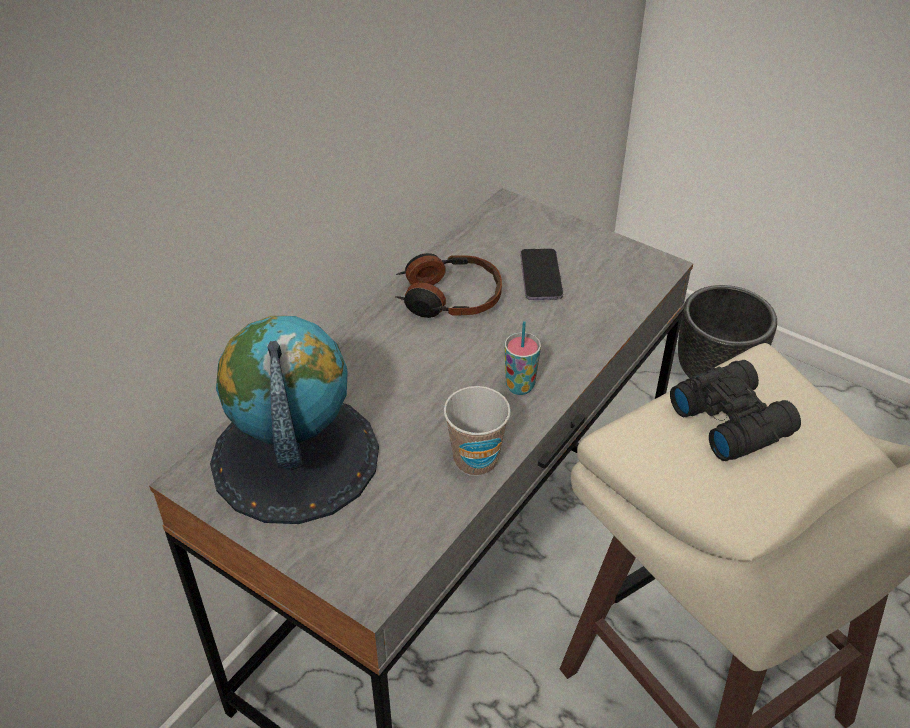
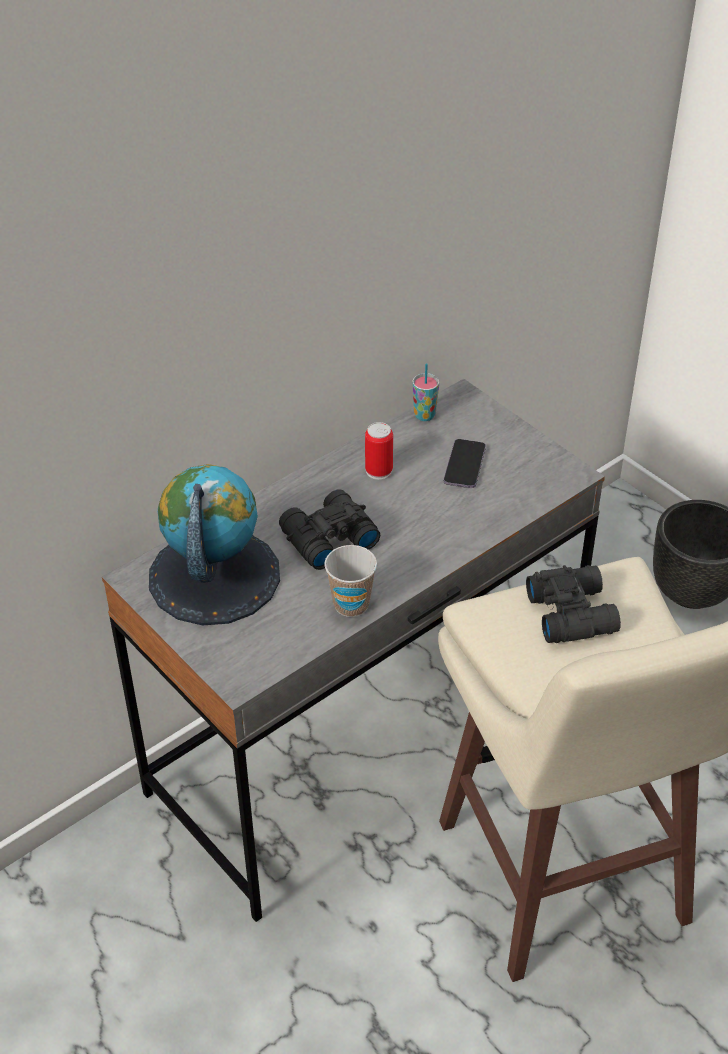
camera: 15 degrees right, 0 degrees up
headphones [395,253,502,318] -> can [365,422,393,480]
cup [504,321,541,395] -> cup moved to [412,363,439,421]
none -> black binoculars [279,489,380,570]

